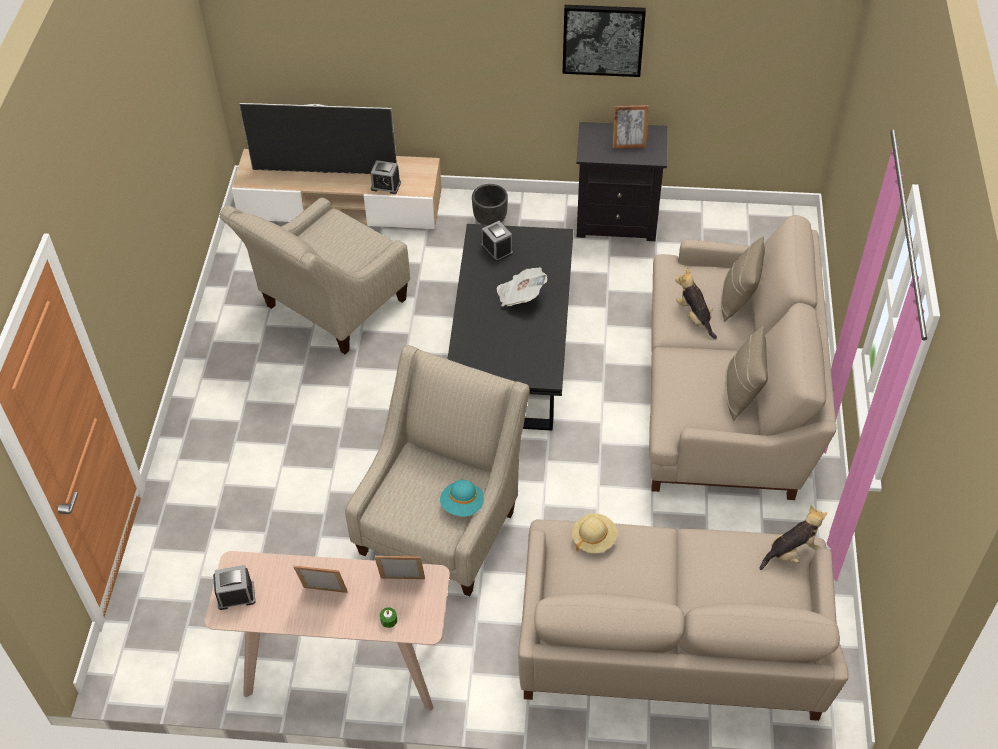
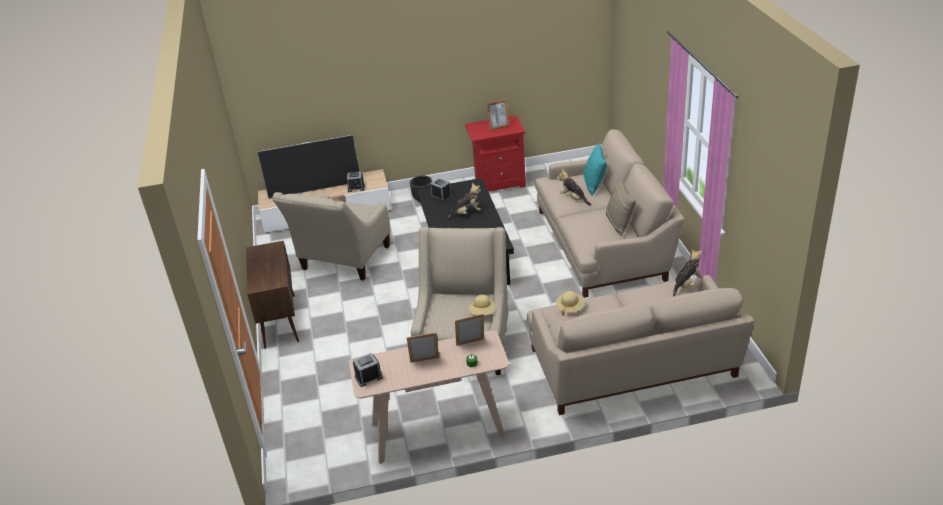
camera: 15 degrees left, 15 degrees down
turquoise hat [440,480,484,516] -> beige hat [468,295,496,315]
newspaper [496,267,547,307] -> plush toy [447,183,481,219]
picture [562,5,646,77] -> none
black nightstand [577,122,667,241] -> red nightstand [465,115,526,192]
beige pillow [721,236,765,322] -> turquoise pillow [583,143,607,196]
none -> brown cabinet [246,241,299,349]

